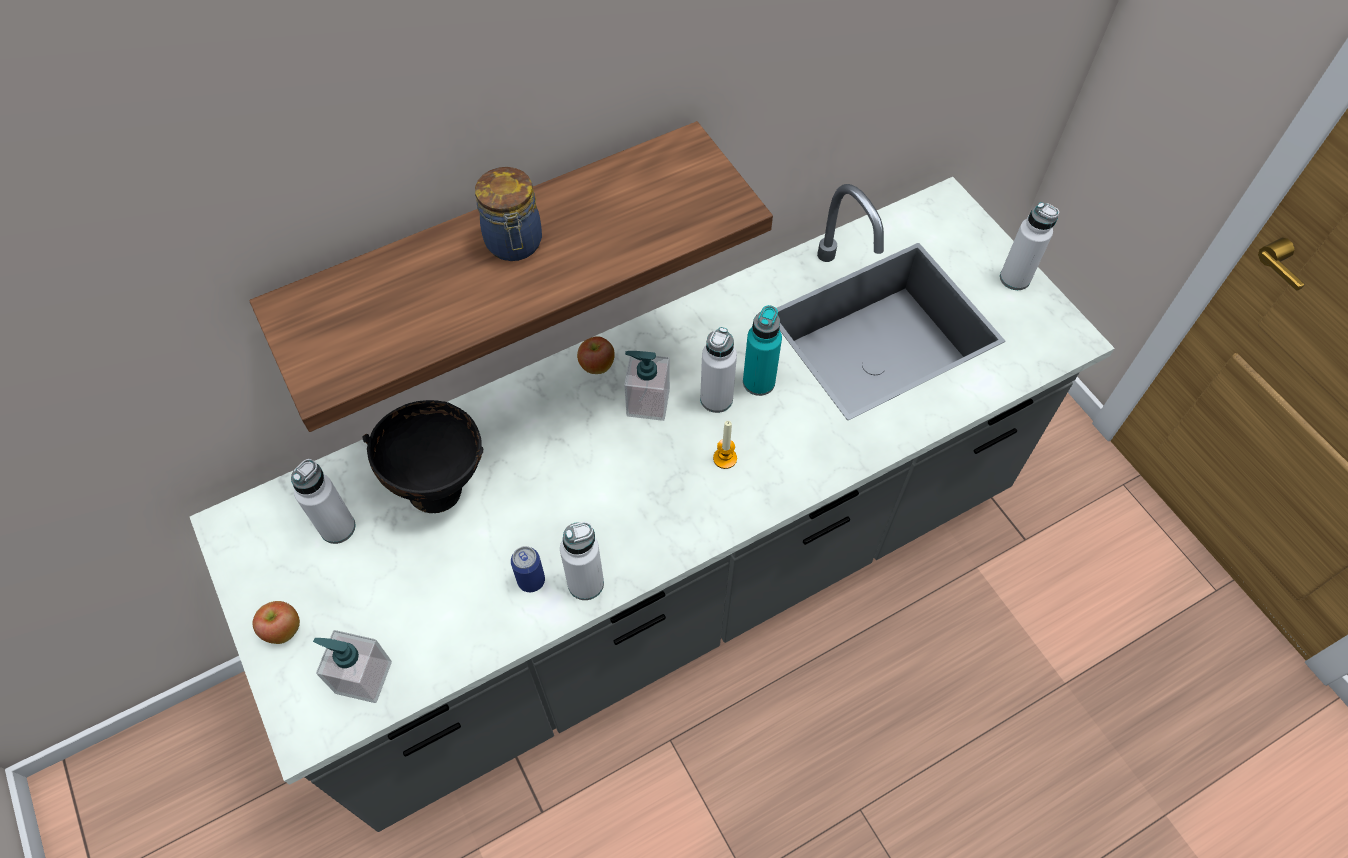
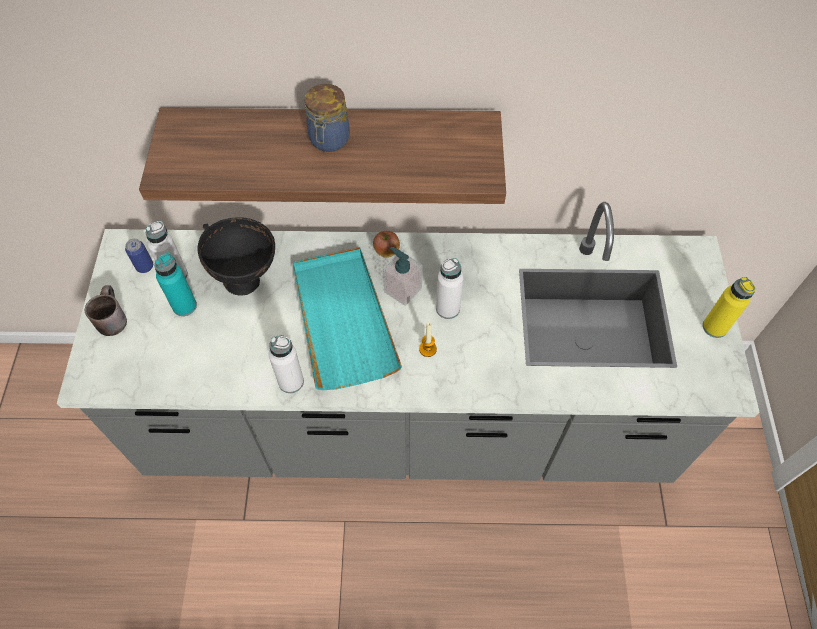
camera: 30 degrees right, 0 degrees up
apple [253,601,300,644] -> brown mug [85,285,127,336]
soap dispenser [313,630,392,703] -> none
can [511,546,545,592] -> can moved to [125,239,153,273]
turquoise bottle [743,305,782,396] -> turquoise bottle moved to [154,253,197,316]
white bottle [1000,202,1059,290] -> yellow bottle [703,277,756,338]
none -> turquoise tray [293,247,402,390]

